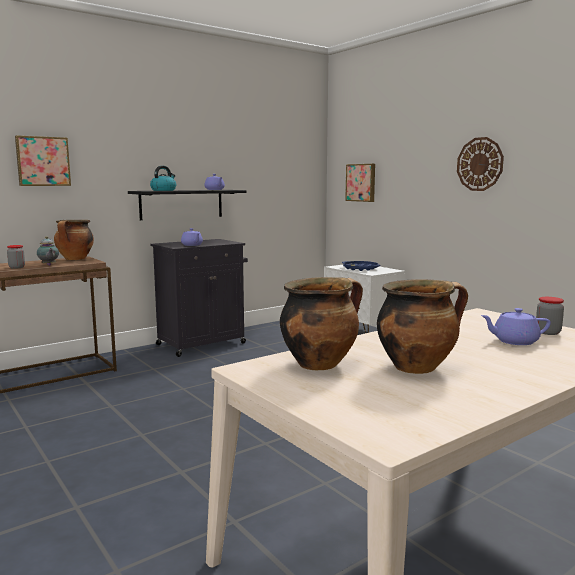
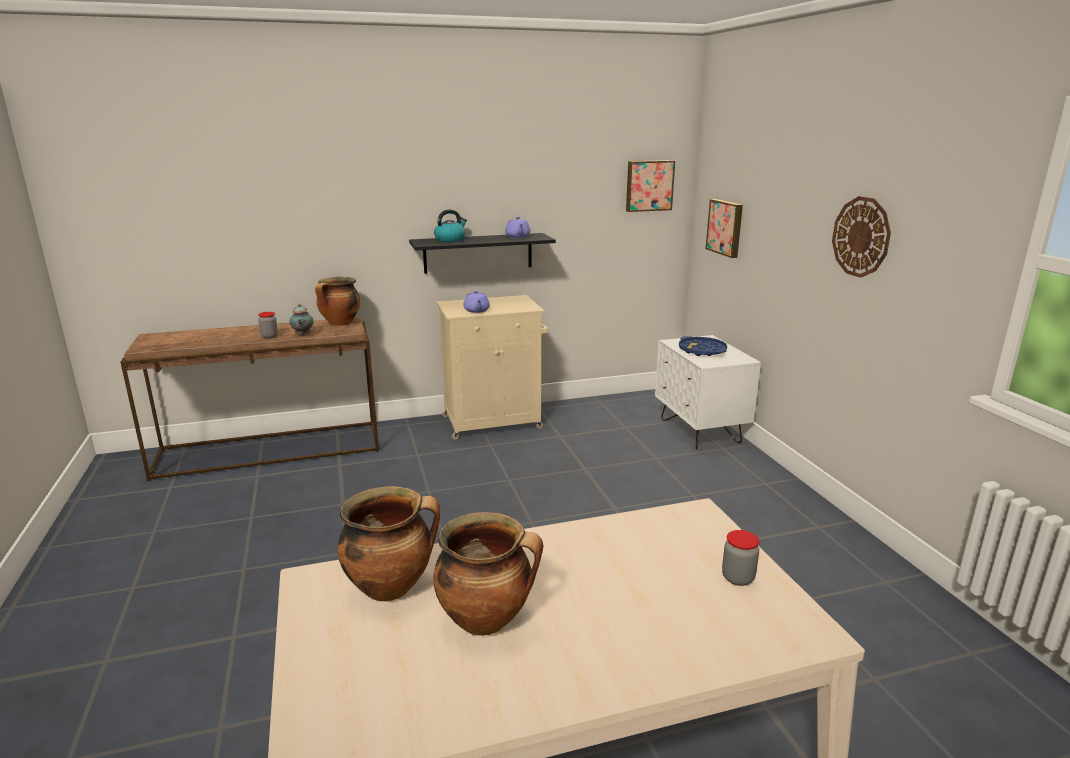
camera: 20 degrees right, 10 degrees up
picture [15,135,71,186] -> picture moved to [626,160,675,212]
black cabinet [150,239,248,357] -> beige cabinet [436,295,548,440]
purple teapot [481,308,551,345] -> none

